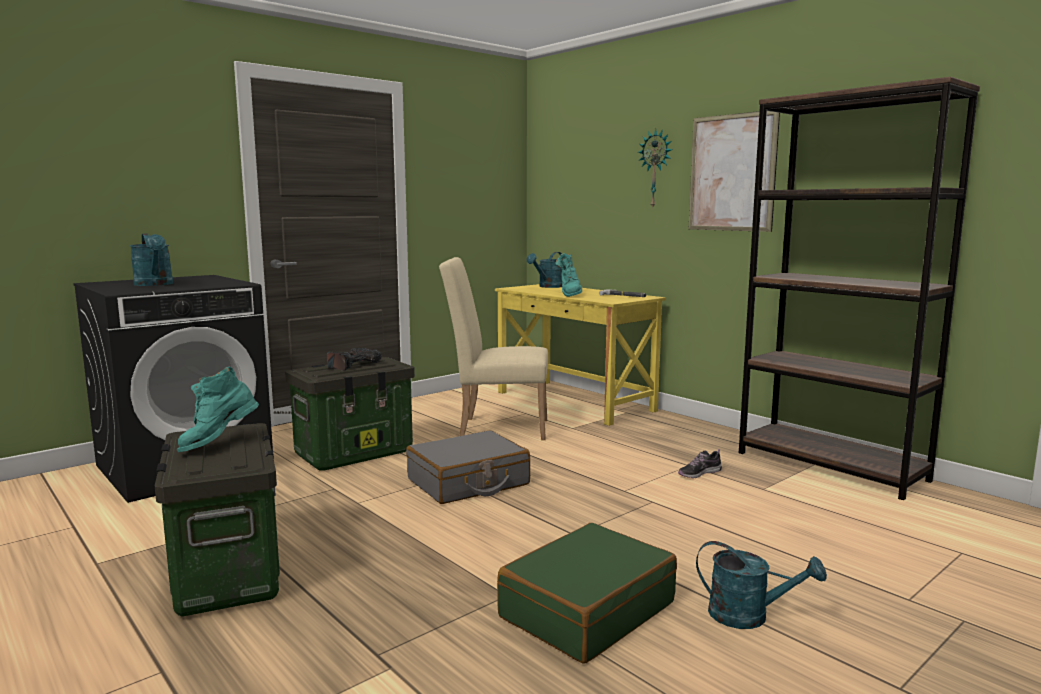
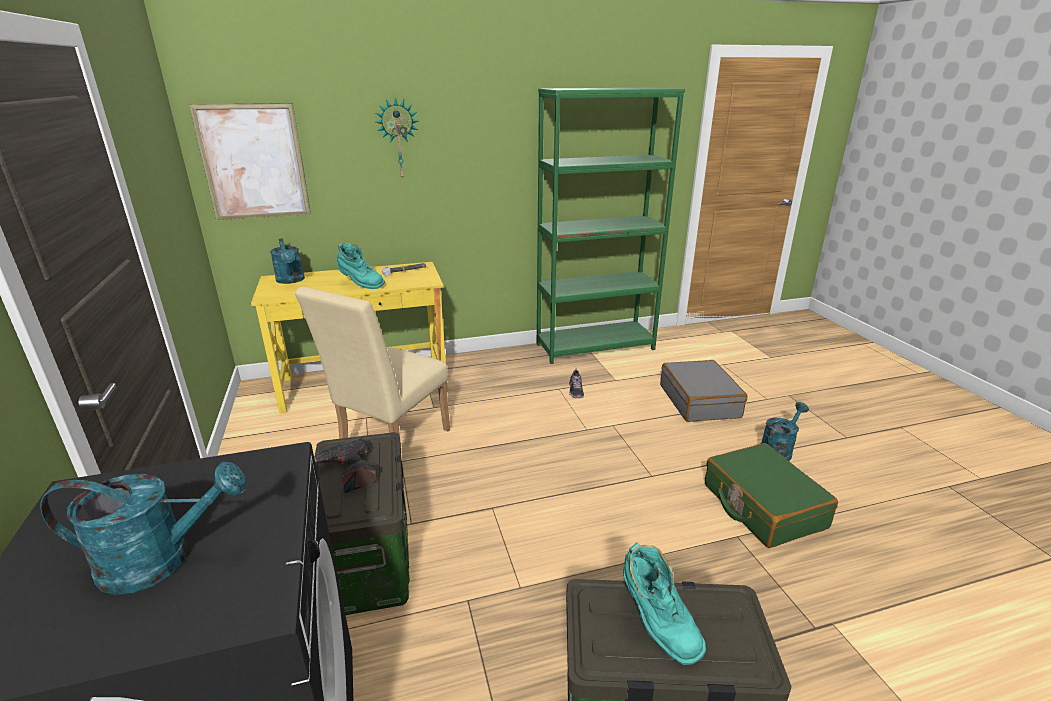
camera: 65 degrees left, 15 degrees up
grey suitcase [406,431,530,504] -> grey suitcase moved to [660,360,747,422]
picture [689,111,780,232] -> picture moved to [189,103,311,220]
brown bookcase [739,77,980,500] -> green bookcase [537,87,685,364]

